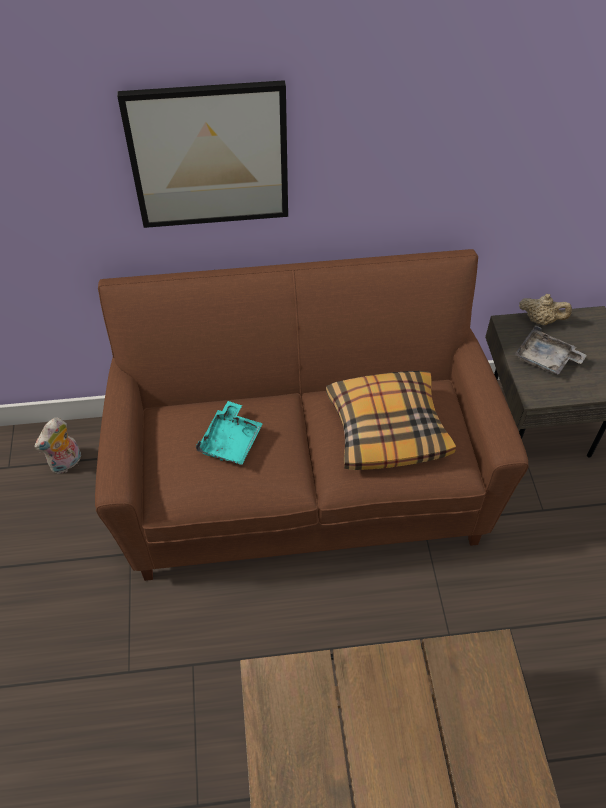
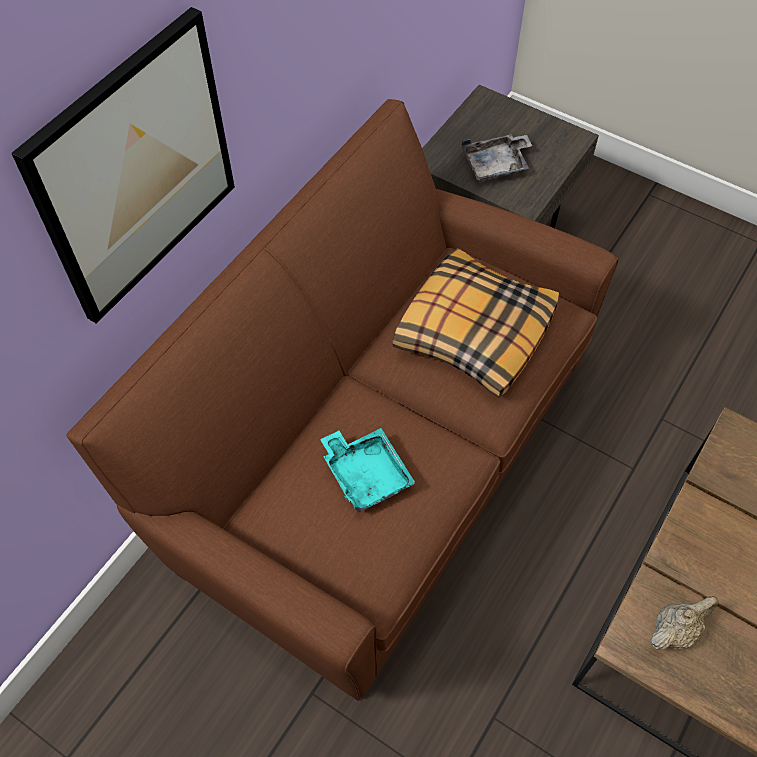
camera: 50 degrees left, 5 degrees up
plush toy [34,418,81,474] -> none
beige teapot [519,294,572,325] -> beige teapot moved to [650,596,719,650]

